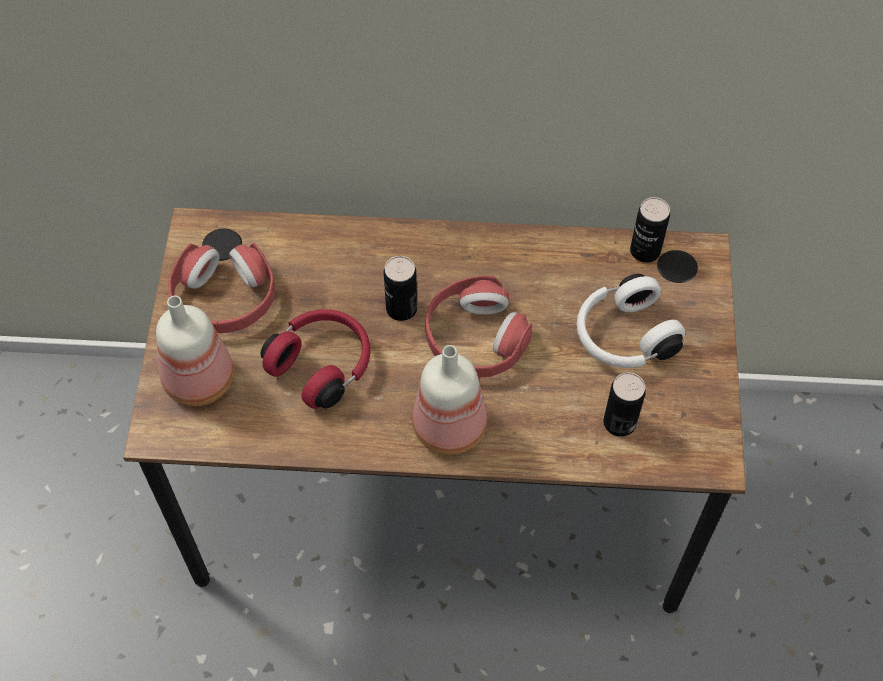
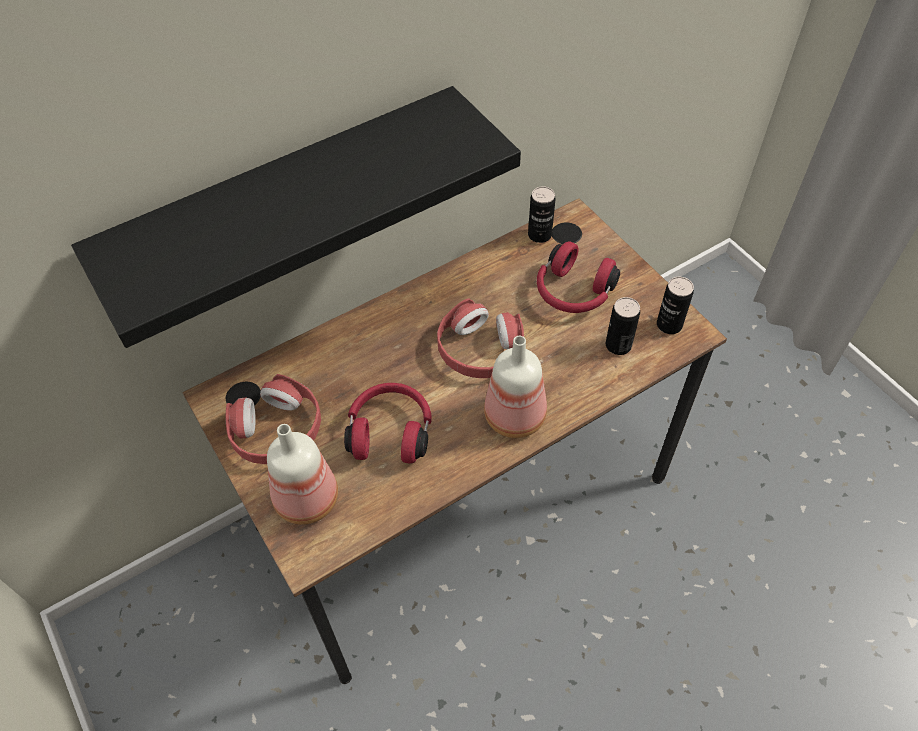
camera: 35 degrees left, 5 degrees down
can [384,256,417,321] -> can moved to [657,277,694,334]
white headphones [577,274,685,368] -> red headphones [537,241,620,313]
none -> black shelf [71,86,521,348]

